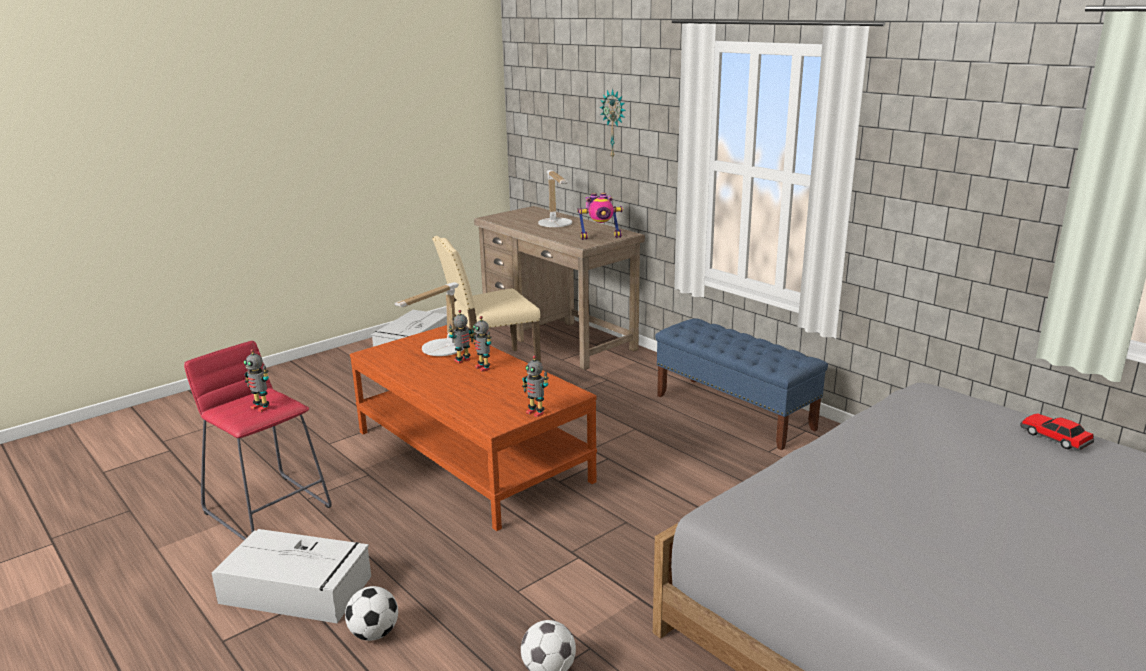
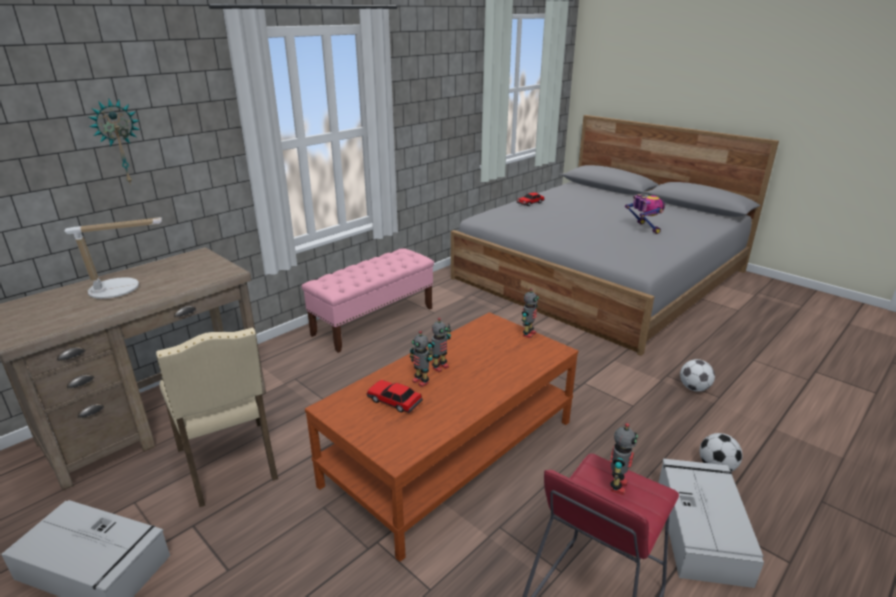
camera: 95 degrees left, 5 degrees up
table lamp [394,282,464,356] -> toy car [367,380,422,413]
toy robot [577,193,623,240] -> toy robot moved to [625,194,665,234]
blue bench [655,319,828,450] -> pink bench [301,248,434,353]

